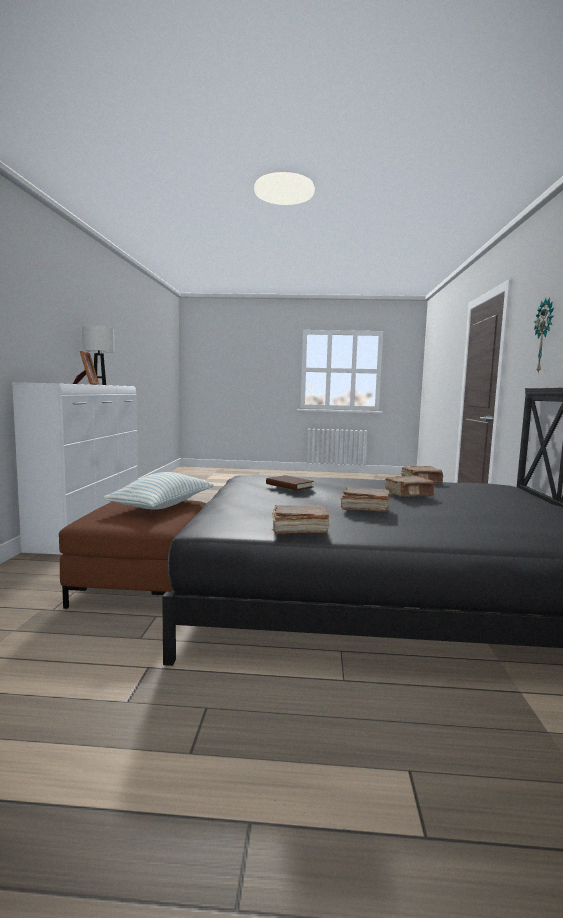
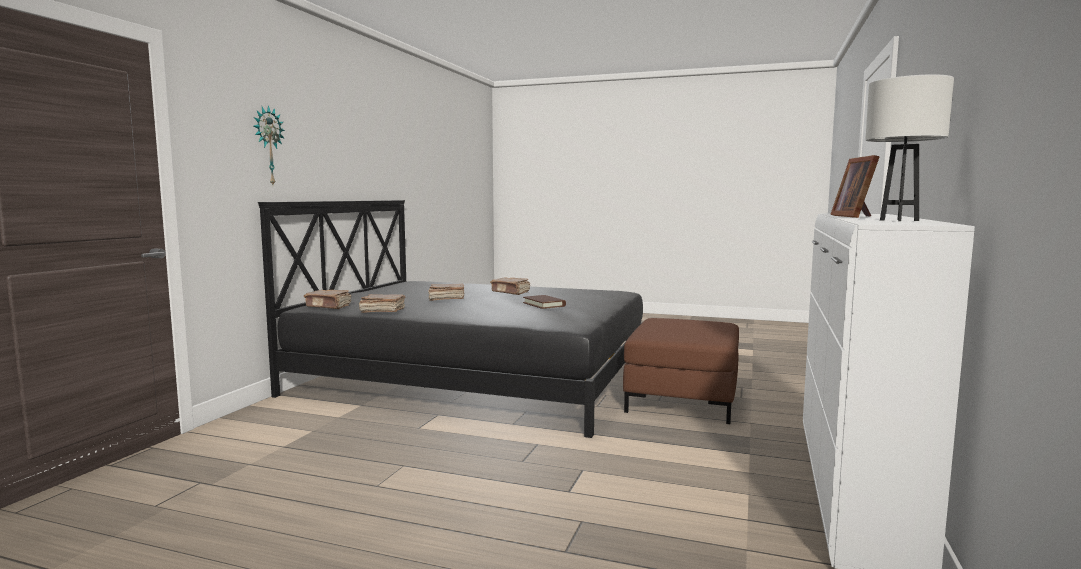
camera: 165 degrees left, 0 degrees up
pillow [103,472,213,509] -> none
brown book [272,505,329,534] -> brown book moved to [304,290,351,309]

